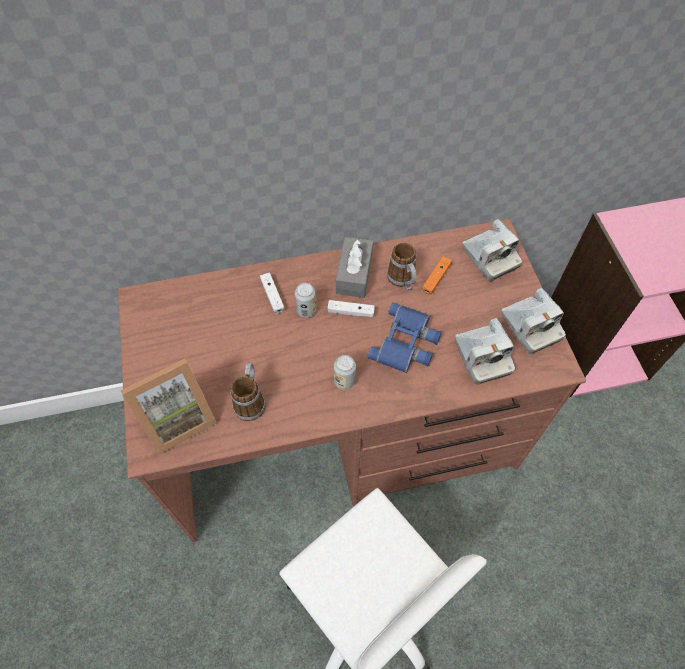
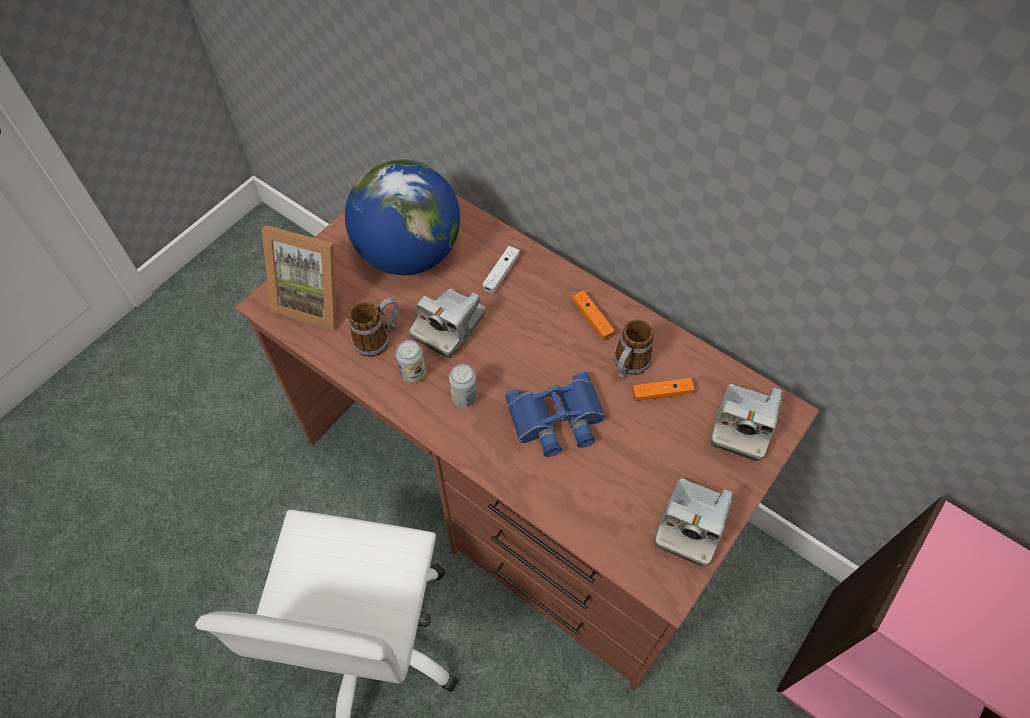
camera: 50 degrees right, 0 degrees up
can [295,283,316,318] -> can moved to [396,340,426,383]
white game controller [327,300,375,317] -> none
grey tissue box [336,237,373,298] -> orange game controller [572,290,615,341]
camera [455,318,515,385] -> camera moved to [410,289,486,358]
none -> globe [345,159,460,275]

